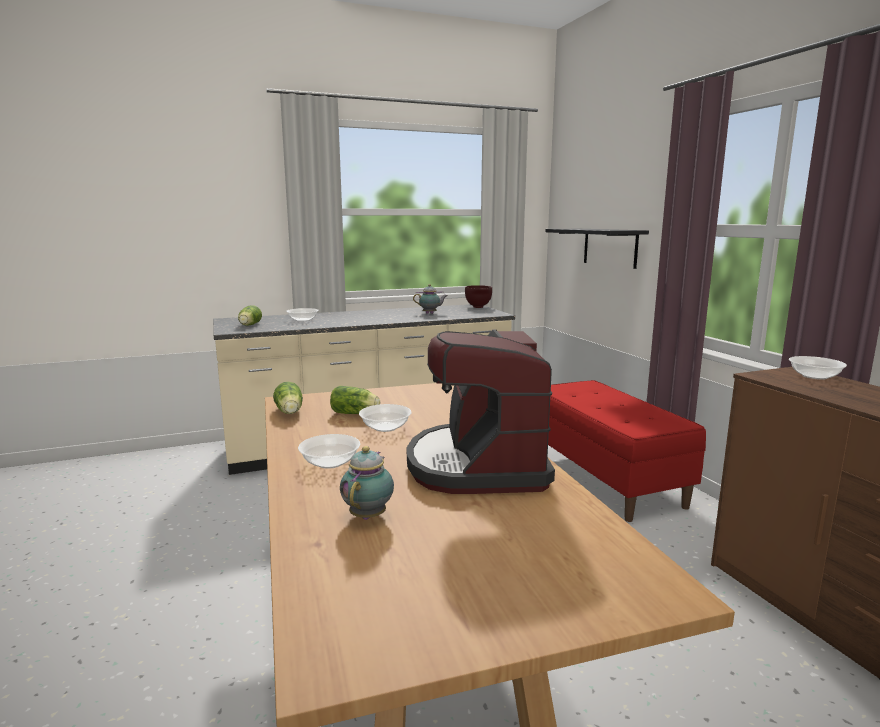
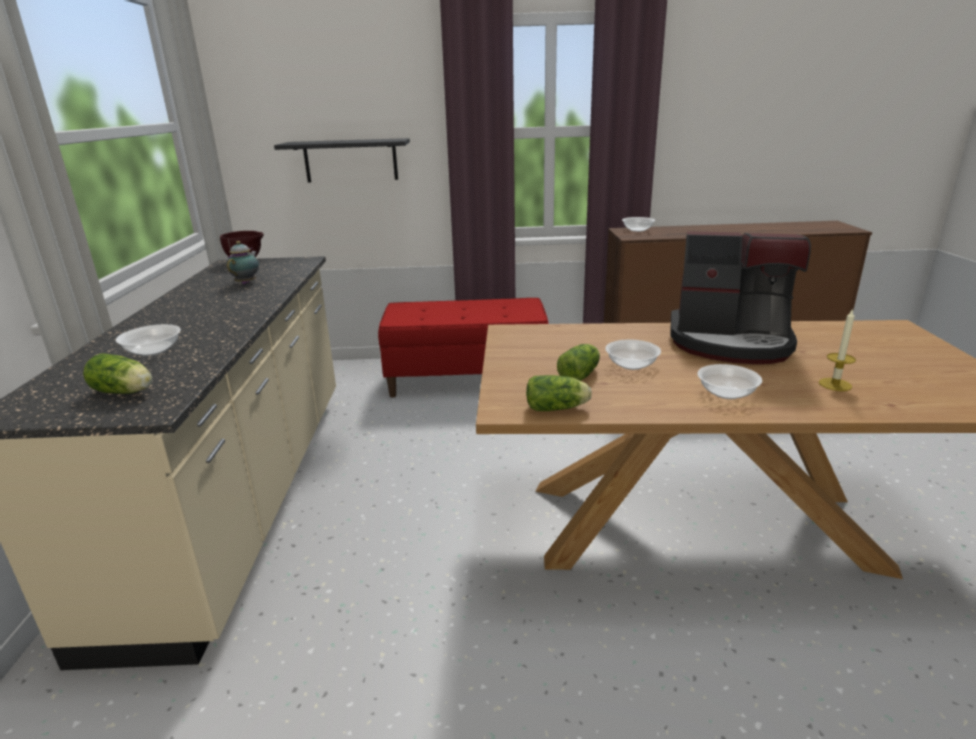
camera: 70 degrees left, 10 degrees up
teapot [340,446,394,520] -> candle [819,308,856,391]

